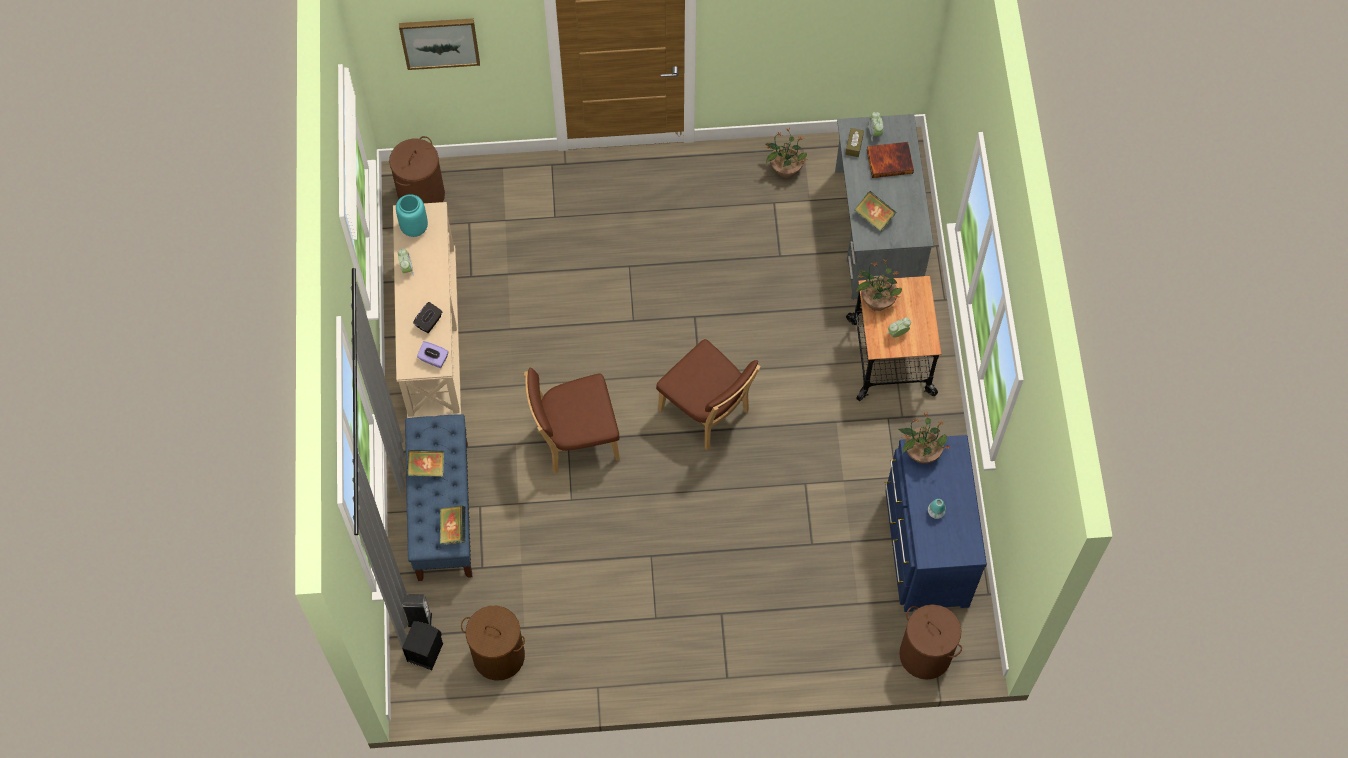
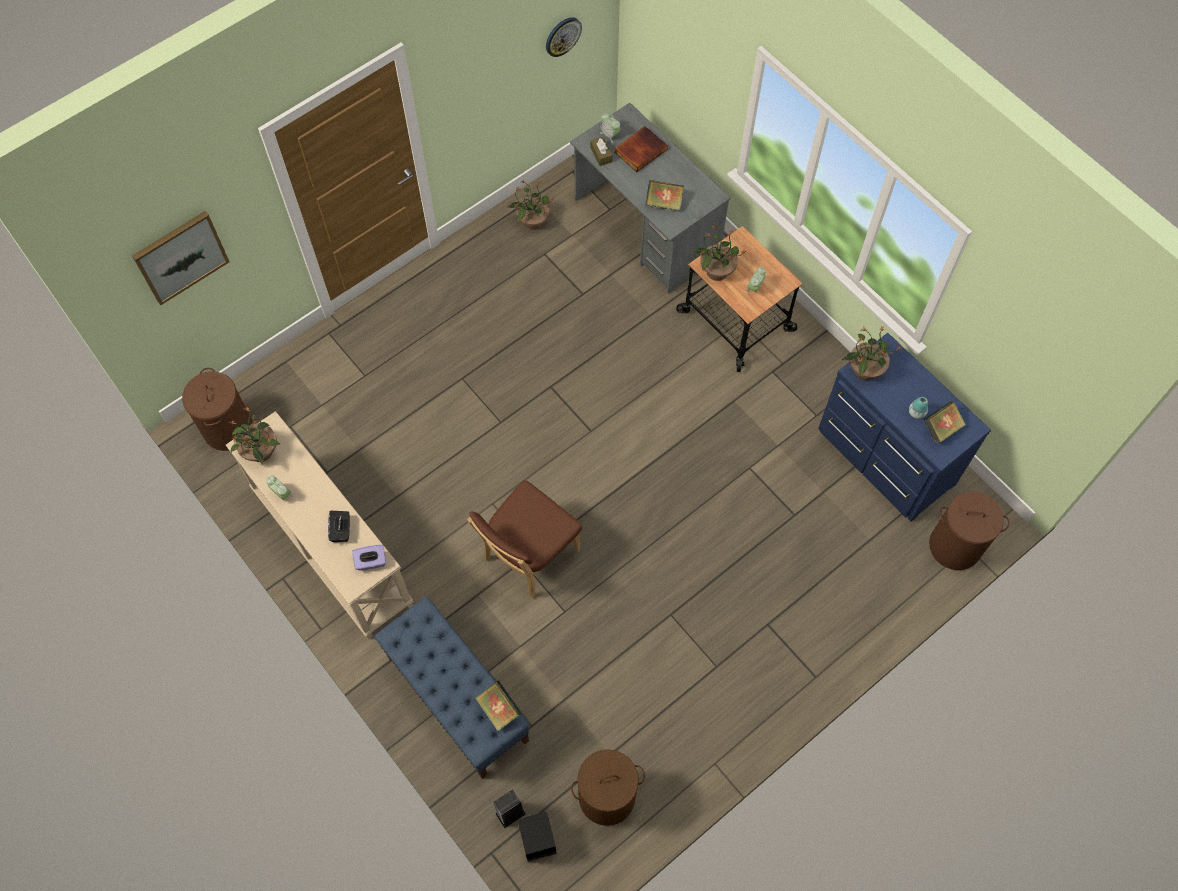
camera: 35 degrees left, 0 degrees up
turquoise vase [396,194,428,237] -> potted plant [229,406,280,465]
book [407,450,444,477] -> book moved to [923,401,966,444]
brown chair [656,339,761,451] -> none
none -> wall clock [546,17,582,57]

